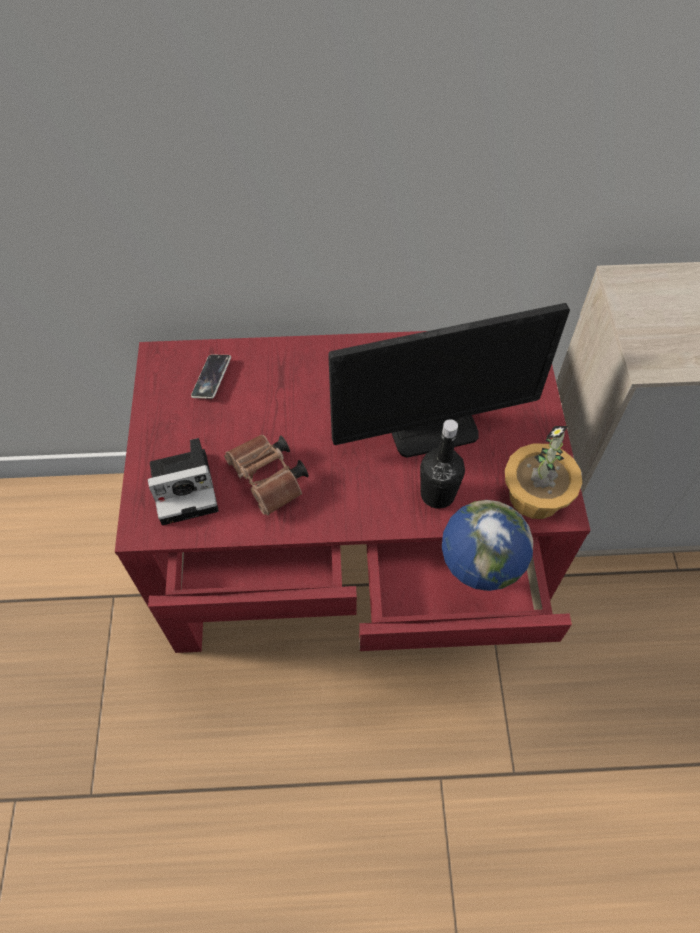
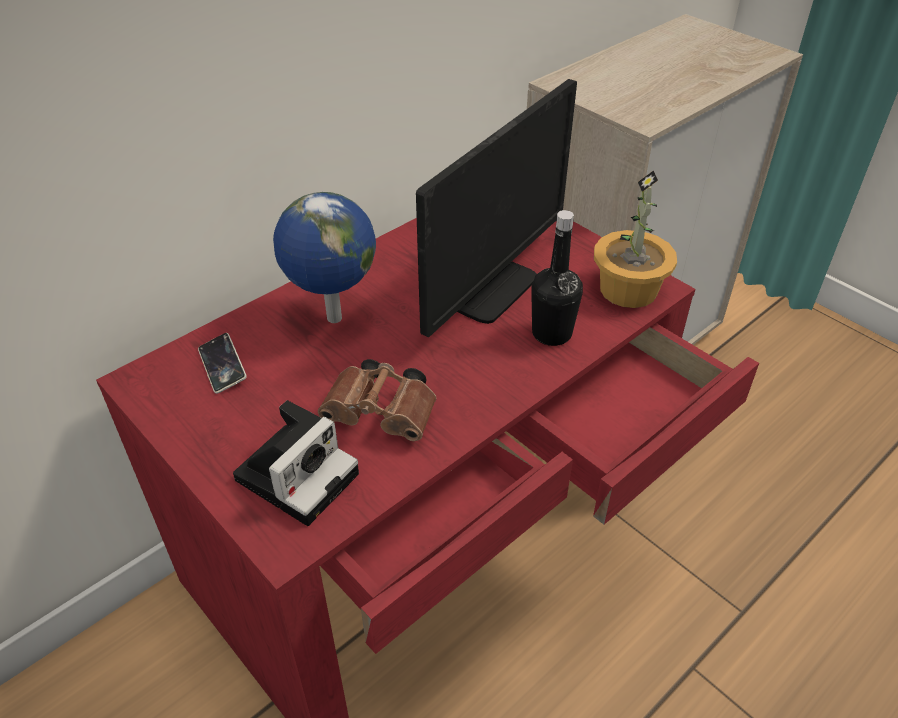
camera: 40 degrees left, 15 degrees down
globe [442,500,533,591] -> globe moved to [273,192,376,323]

